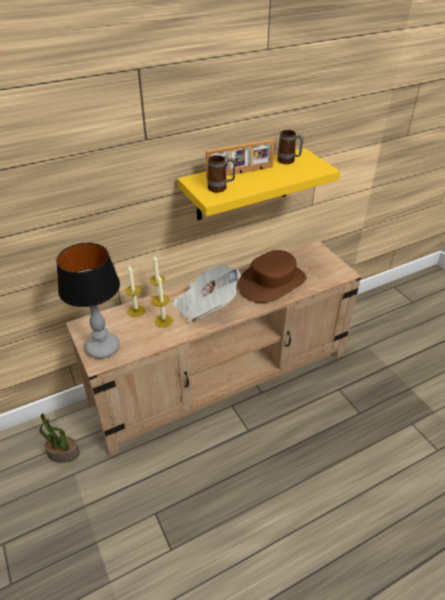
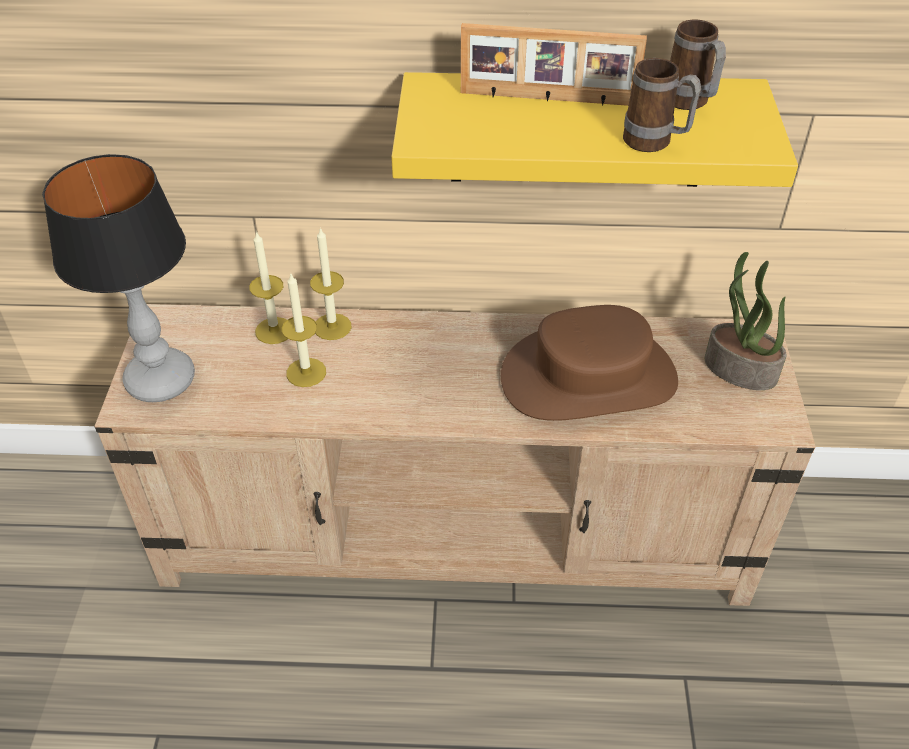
camera: 30 degrees right, 5 degrees up
potted plant [39,413,80,463] -> potted plant moved to [704,252,787,390]
newspaper [173,264,241,322] -> none
mug [207,155,236,193] -> mug moved to [623,58,701,152]

